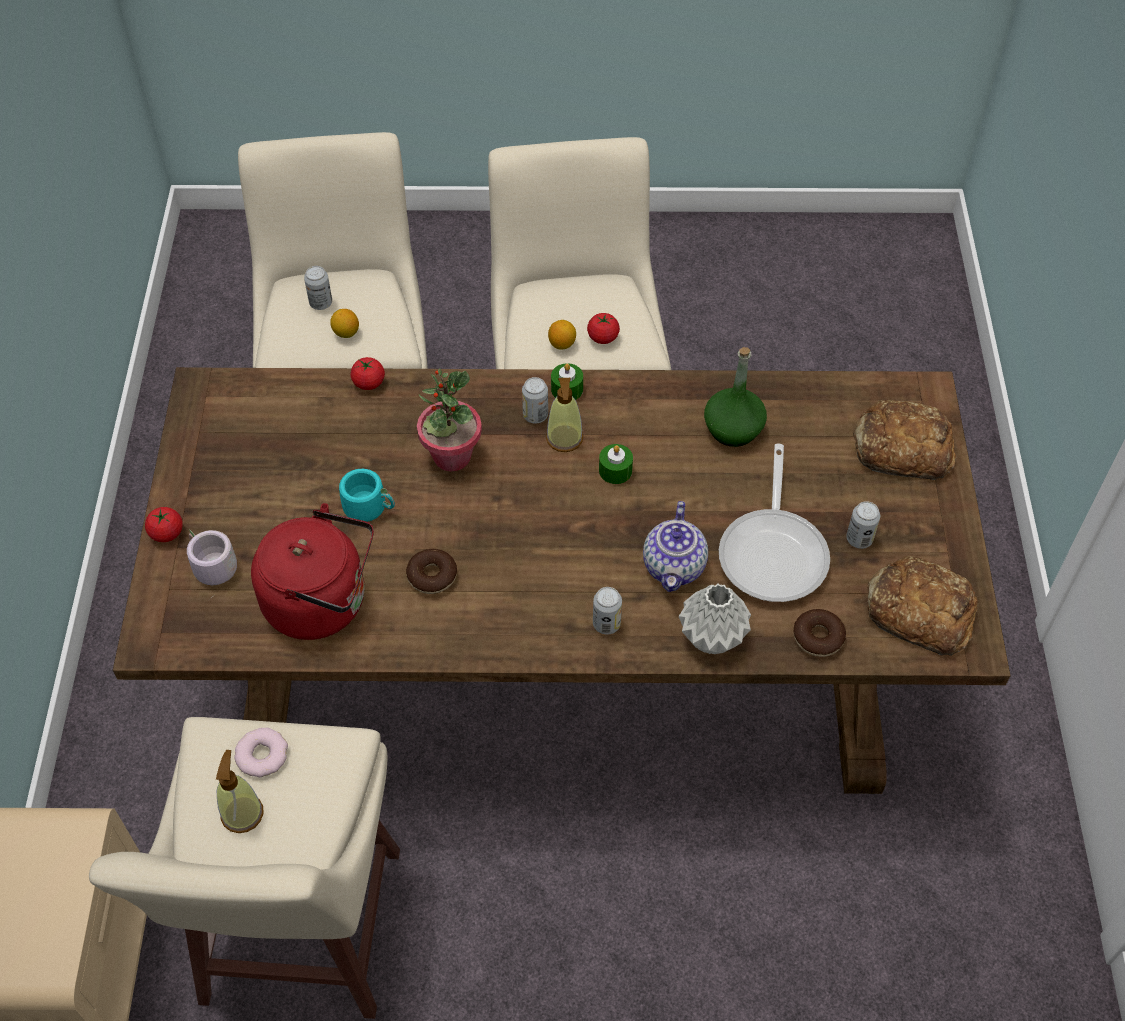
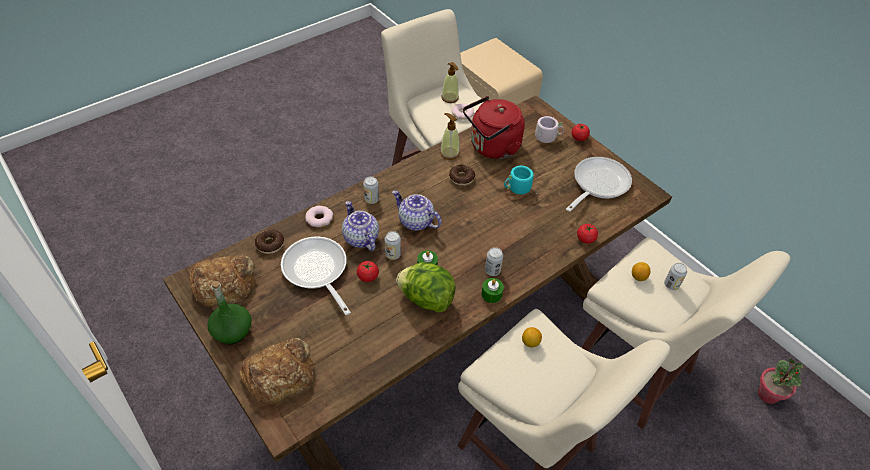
camera: 140 degrees right, 5 degrees down
potted plant [417,369,482,472] -> potted plant moved to [758,358,803,404]
soap dispenser [546,378,583,452] -> soap dispenser moved to [440,113,460,160]
tomato [587,313,620,344] -> tomato moved to [357,261,379,282]
grey vase [679,584,751,654] -> donut [305,206,333,227]
green bottle [704,347,767,447] -> green bottle moved to [207,281,251,344]
can [846,501,880,549] -> can moved to [385,231,401,260]
none -> teapot [392,190,442,231]
none -> lettuce [396,262,456,313]
none -> frying pan [566,157,632,212]

